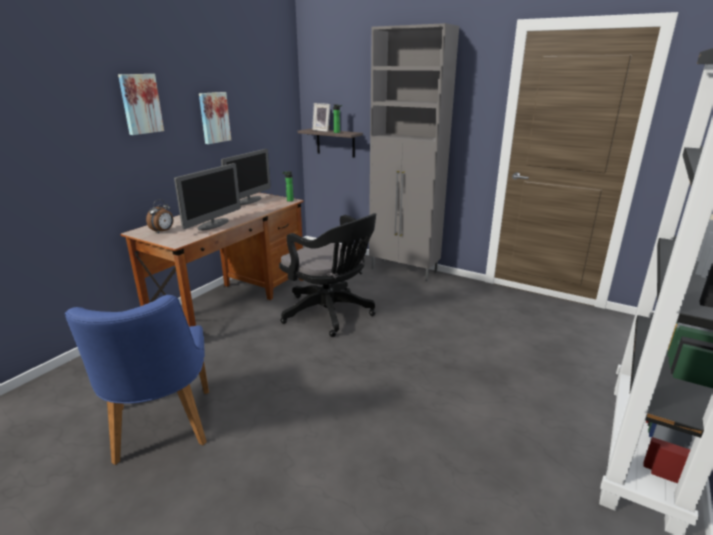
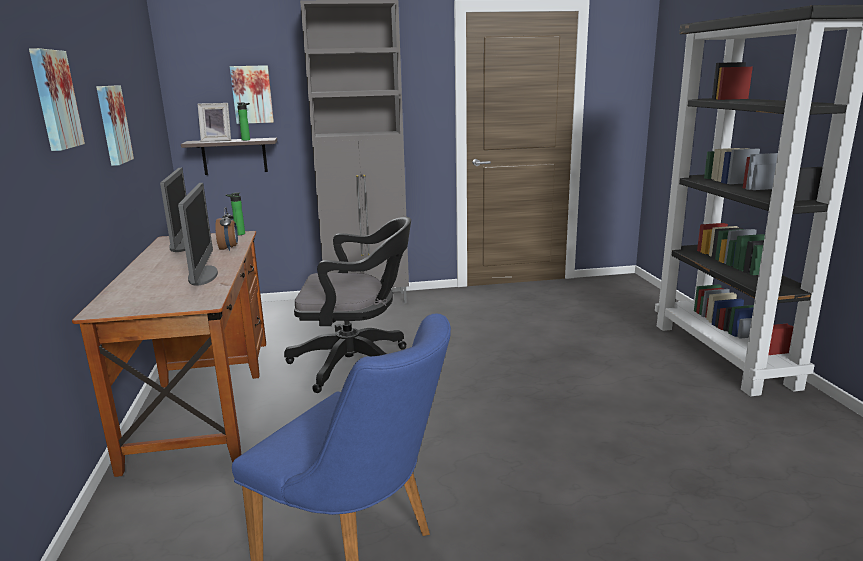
camera: 40 degrees left, 5 degrees down
alarm clock [146,199,173,234] -> alarm clock moved to [215,207,238,251]
none -> picture [230,65,274,124]

